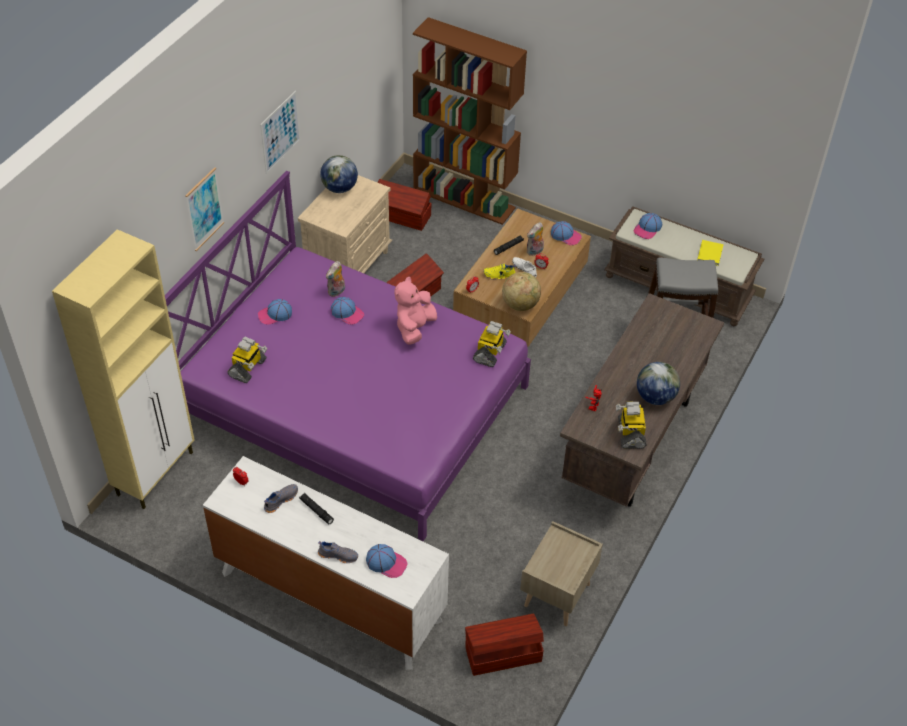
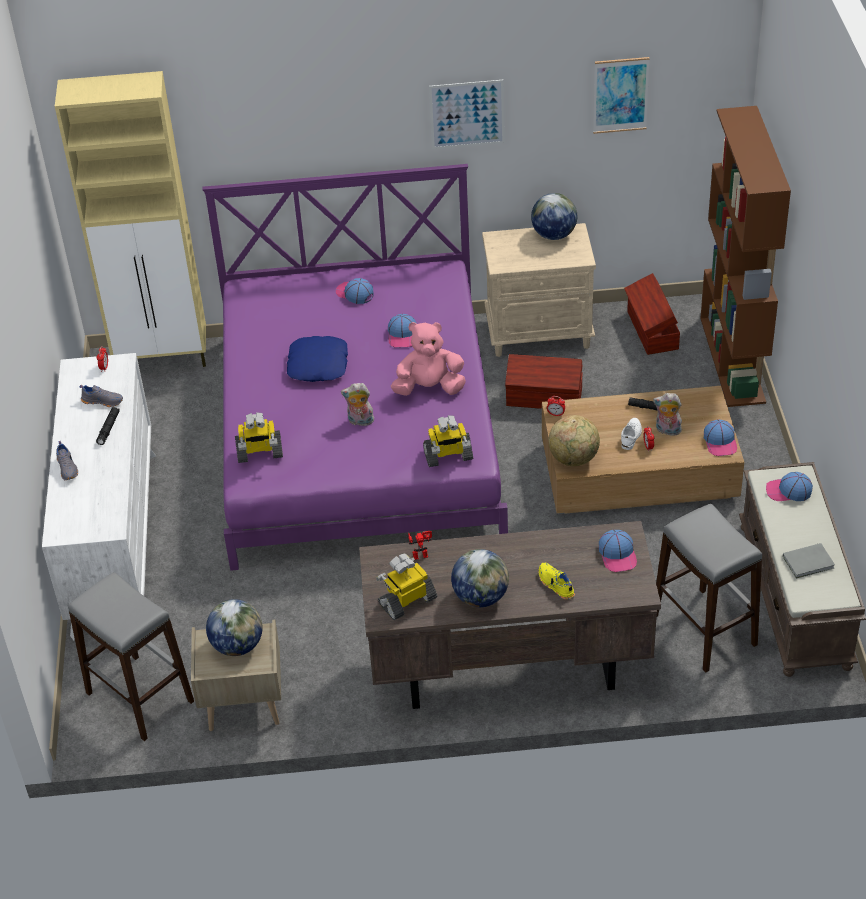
camera: 60 degrees right, 5 degrees down
picture [185,167,224,251] -> picture moved to [593,57,650,134]
toy robot [227,337,267,383] -> toy robot moved to [235,412,283,463]
plush toy [326,261,345,297] -> plush toy moved to [341,383,374,426]
cap [366,544,408,578] -> cap moved to [599,530,637,572]
brown storage box [465,613,544,676] -> grey stool [68,572,194,741]
yellow shoe [483,263,516,280] -> yellow shoe moved to [539,563,575,599]
yellow book [697,240,724,266] -> grey book [783,543,835,579]
none -> globe [206,599,263,656]
none -> blue pillow [287,336,348,382]

